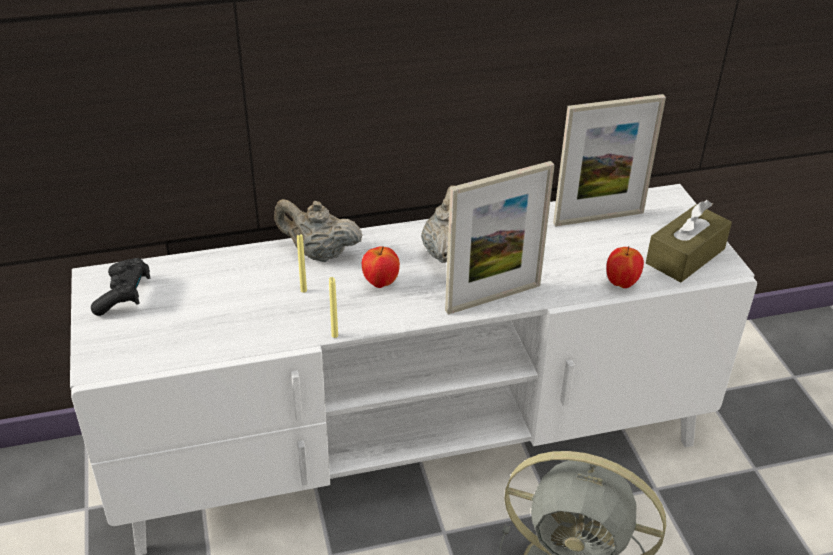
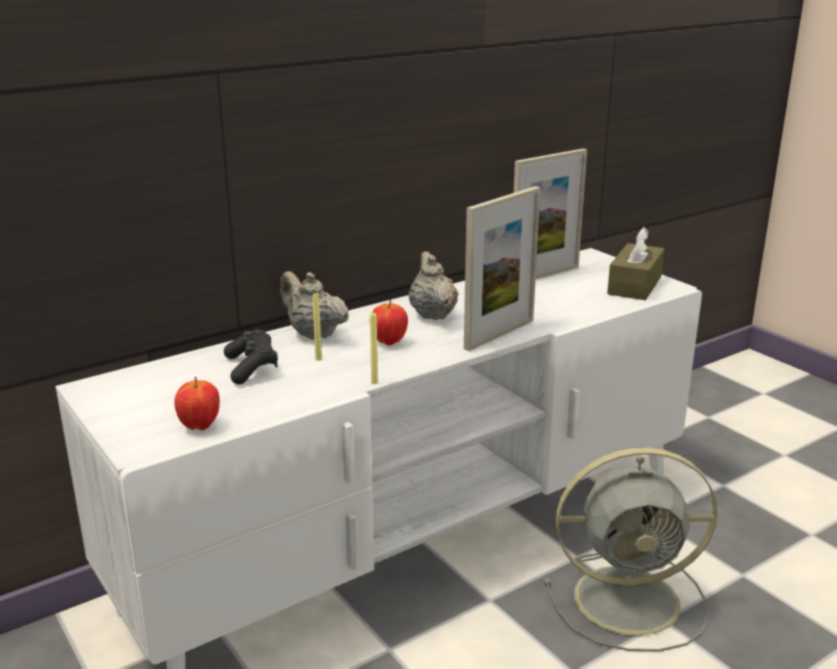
camera: 20 degrees left, 15 degrees down
black game controller [91,258,150,316] -> black game controller moved to [224,329,278,385]
beige teapot [274,199,362,262] -> beige teapot turned 45 degrees clockwise [280,271,349,340]
apple [606,246,644,288] -> apple moved to [175,377,220,430]

